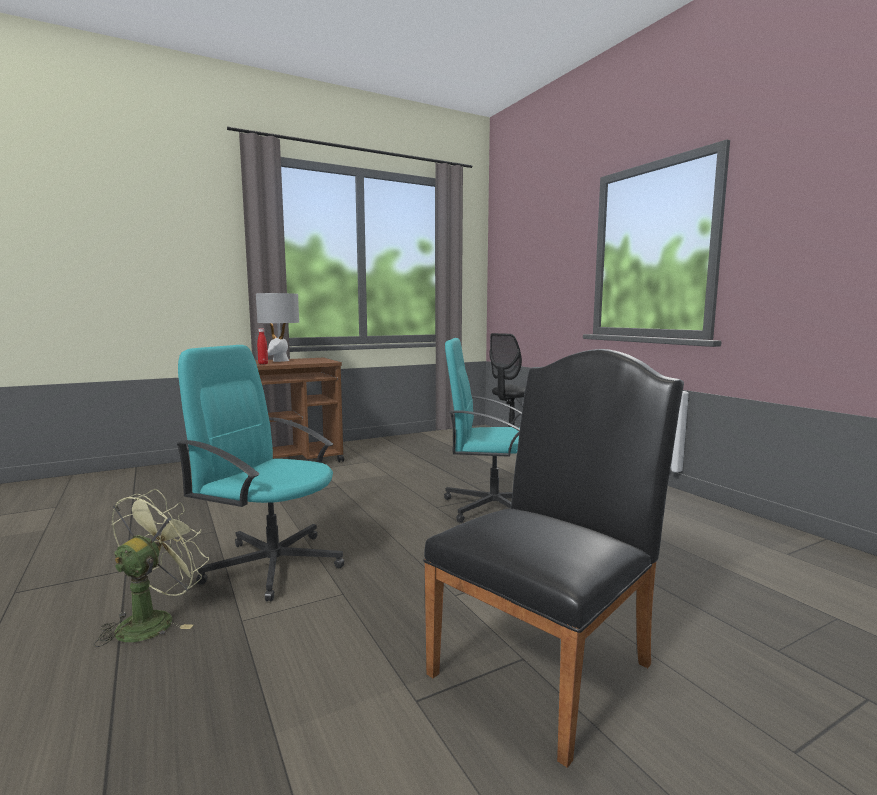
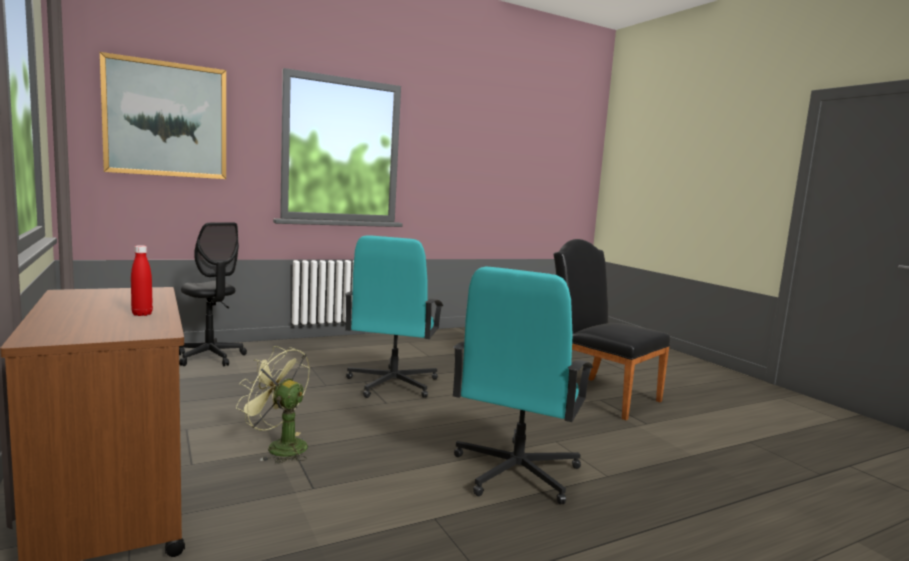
camera: 90 degrees left, 0 degrees up
green fan [94,489,209,647] -> green fan moved to [236,346,310,464]
grey table lamp [256,293,299,362] -> none
none -> picture [100,52,226,179]

